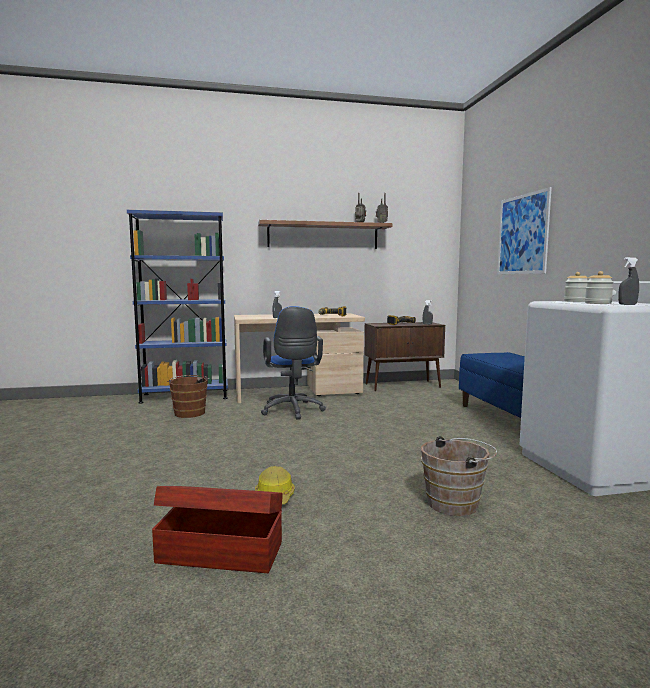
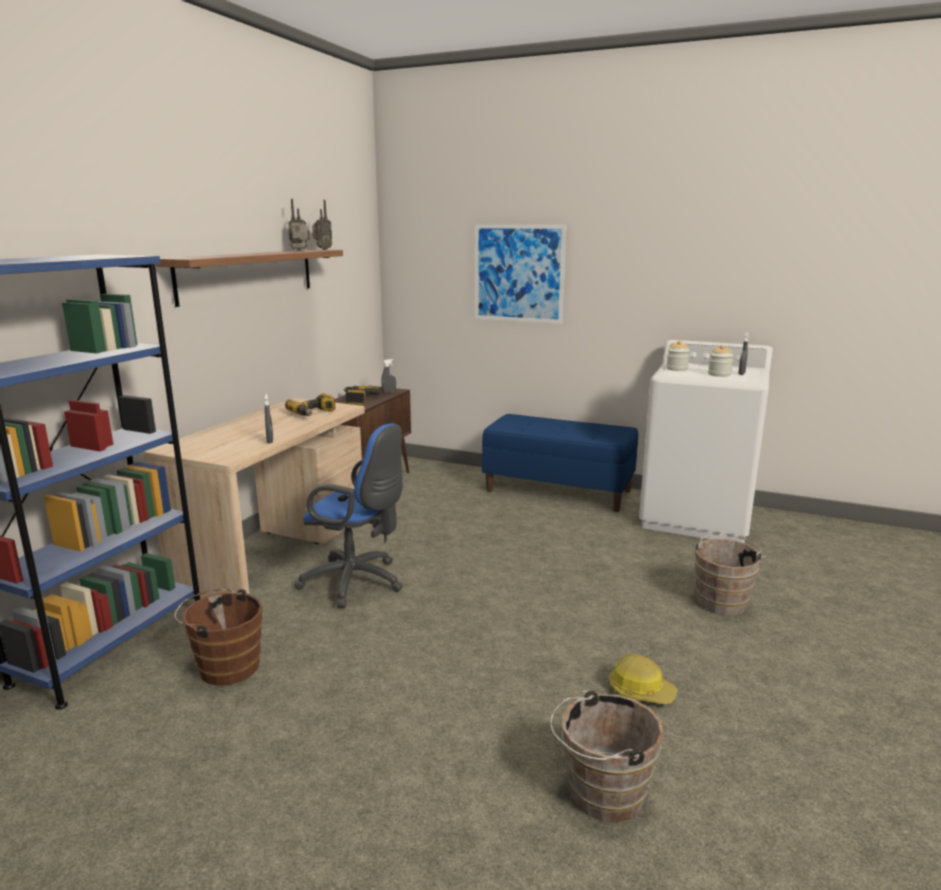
camera: 55 degrees left, 10 degrees up
brown storage box [152,486,283,573] -> none
none -> brown bucket [550,691,664,823]

